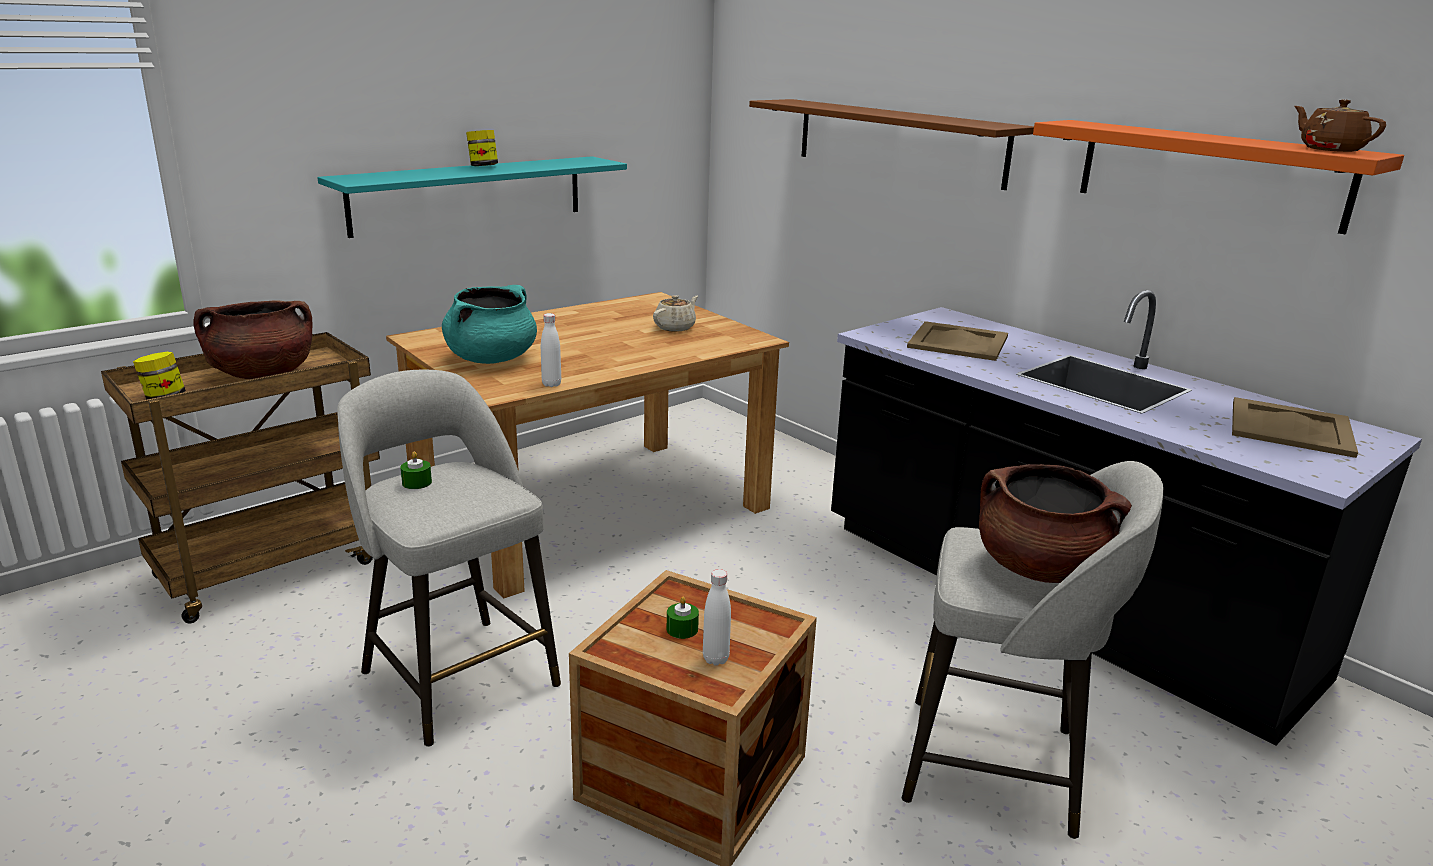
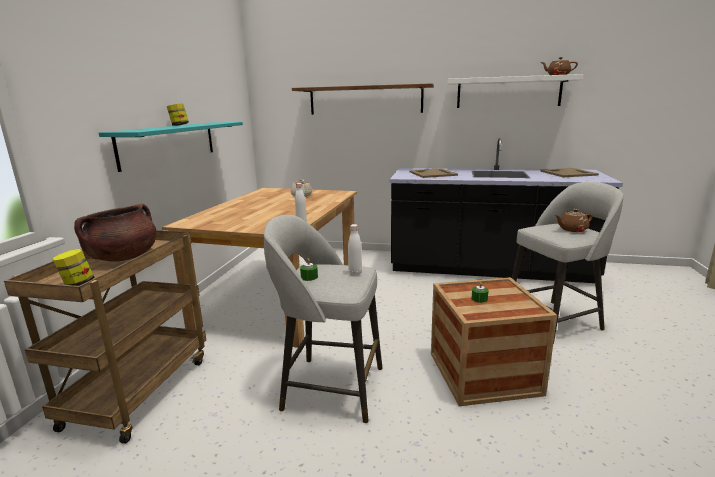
camera: 35 degrees left, 5 degrees down
turquoise cooking pot [442,285,537,364] -> none
white bottle [703,569,731,666] -> white bottle moved to [348,224,362,275]
brown cooking pot [979,464,1132,583] -> brown teapot [555,209,593,232]
orange shelf [1033,120,1404,234] -> white shelf [447,74,583,108]

